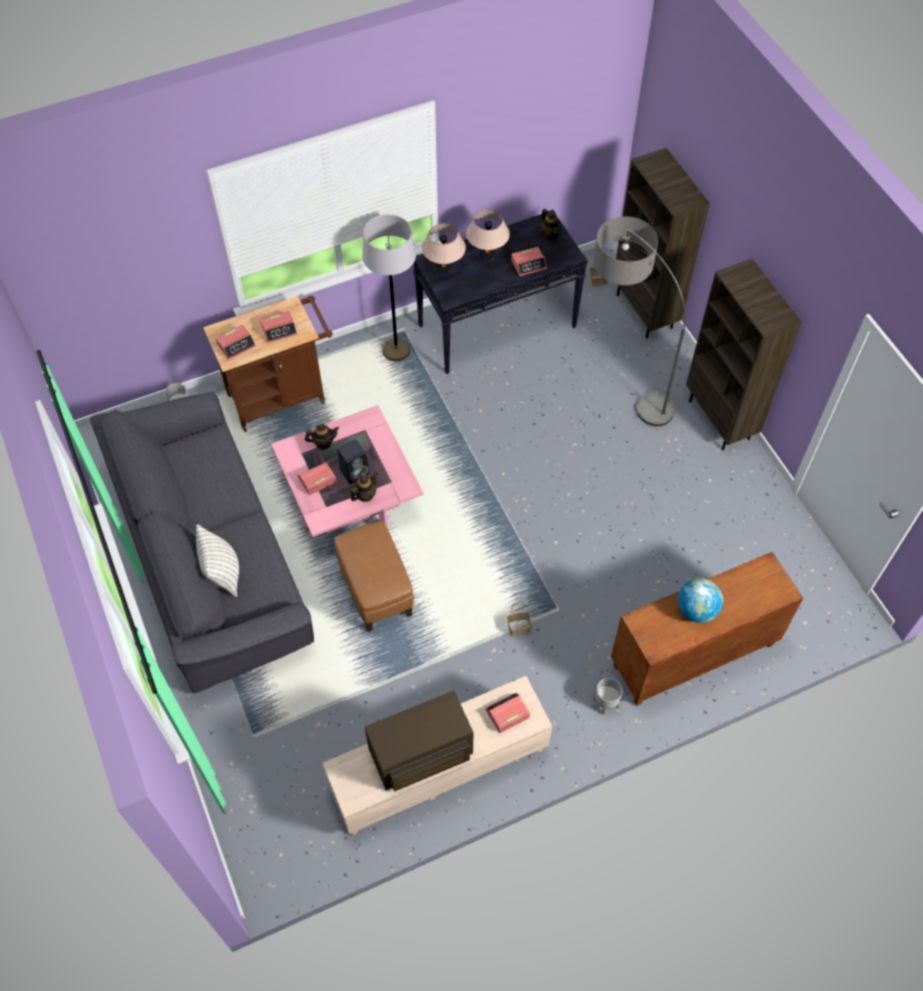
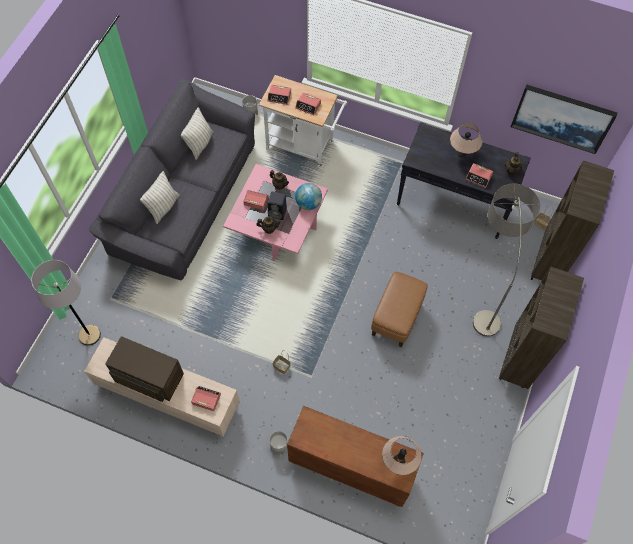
camera: 45 degrees right, 5 degrees up
brown cart [203,296,333,432] -> white cart [259,75,347,167]
brown ottoman [334,521,414,632] -> brown ottoman moved to [371,272,428,347]
grey floor lamp [362,214,416,361] -> grey floor lamp moved to [31,260,101,346]
beige table lamp [422,223,466,274] -> beige table lamp moved to [382,436,421,475]
globe [678,578,723,623] -> globe moved to [295,183,322,210]
none -> pillow [181,107,213,160]
none -> picture [511,84,617,154]

